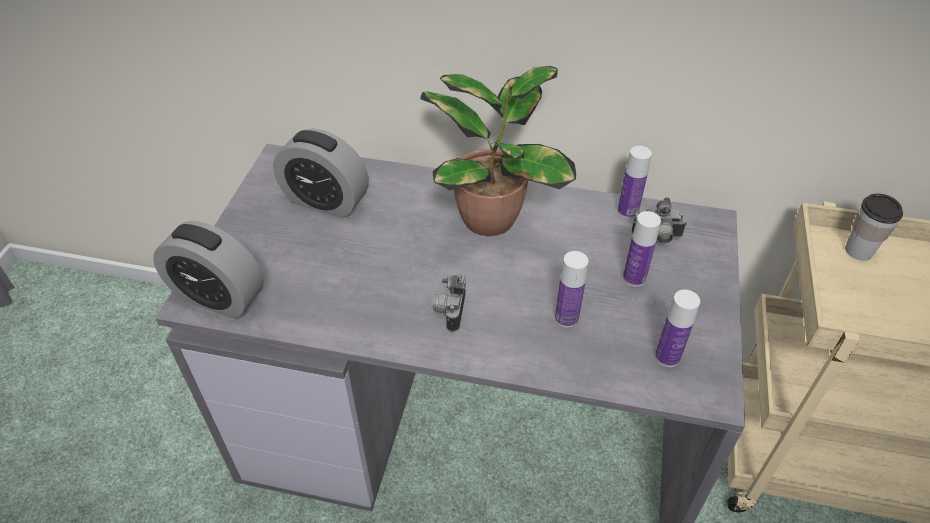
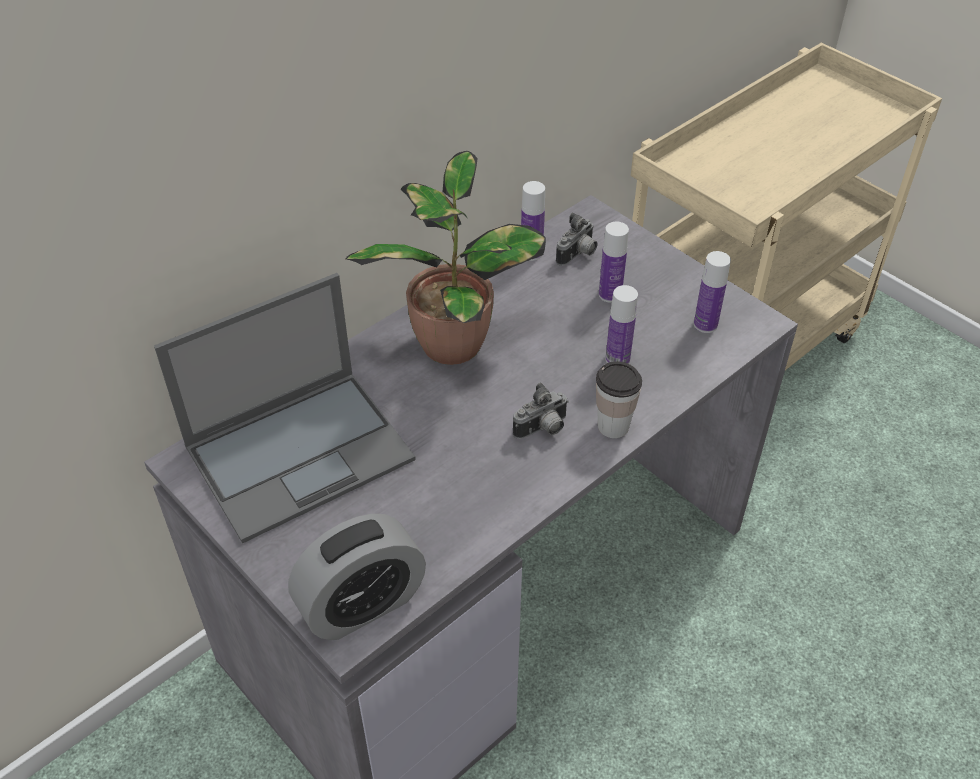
camera: 55 degrees left, 0 degrees up
alarm clock [273,129,369,218] -> laptop [154,273,416,543]
camera [433,272,466,332] -> camera turned 75 degrees counterclockwise [513,383,569,439]
cup [845,193,903,261] -> cup moved to [596,361,642,438]

